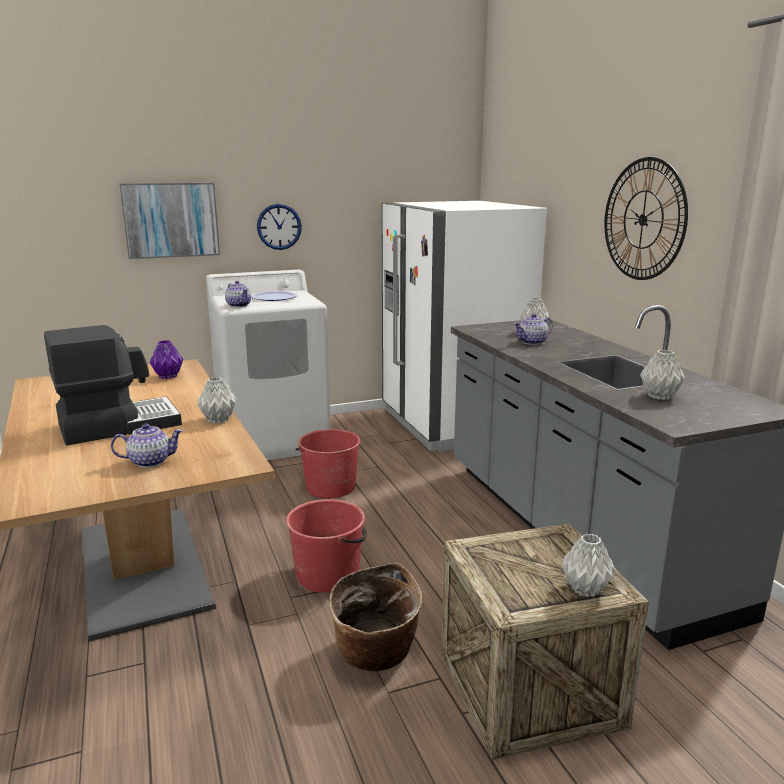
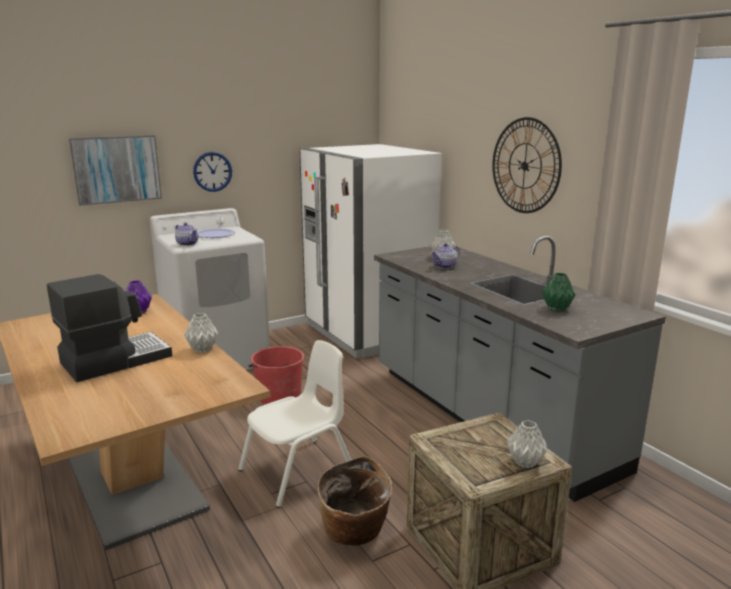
camera: 10 degrees left, 0 degrees up
teapot [111,423,183,468] -> none
red bucket [286,499,367,593] -> white chair [238,340,351,508]
grey vase [640,350,685,400] -> green vase [542,273,576,311]

